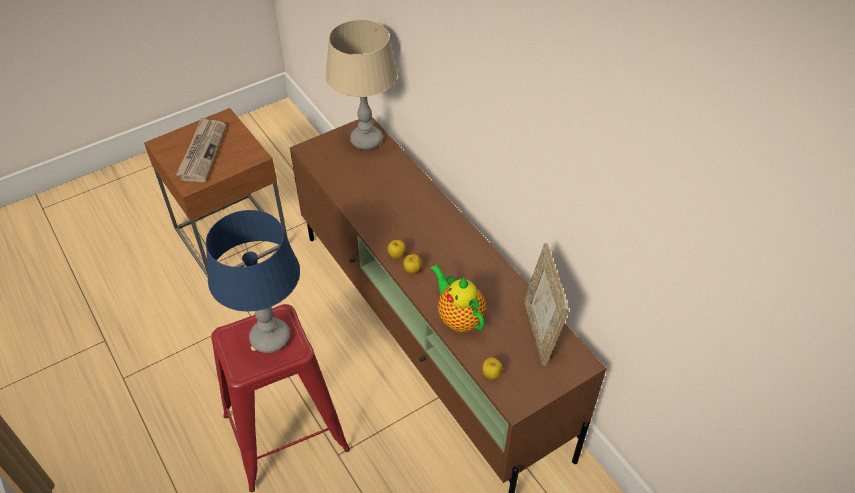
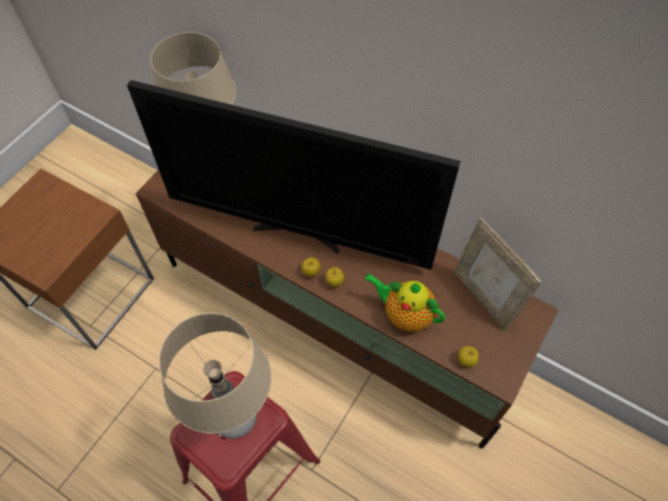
camera: 25 degrees left, 10 degrees up
newspaper [176,117,226,182] -> none
blue table lamp [206,210,300,353] -> beige table lamp [159,313,271,439]
none -> television [127,80,461,270]

